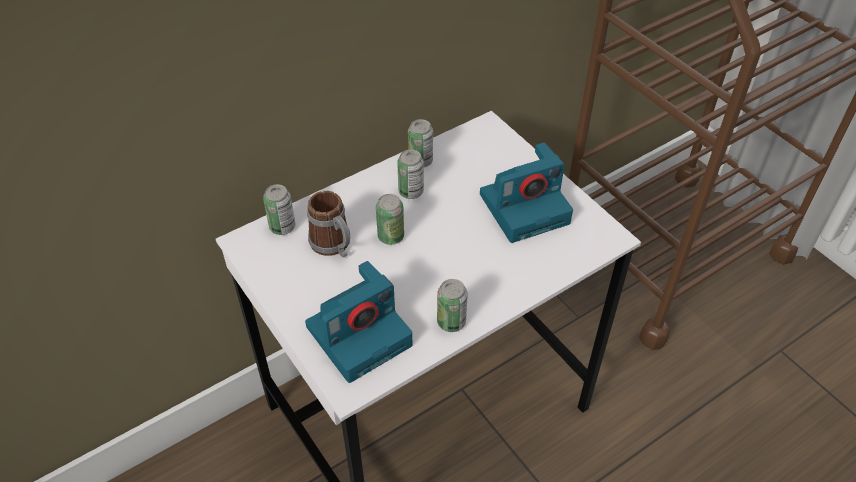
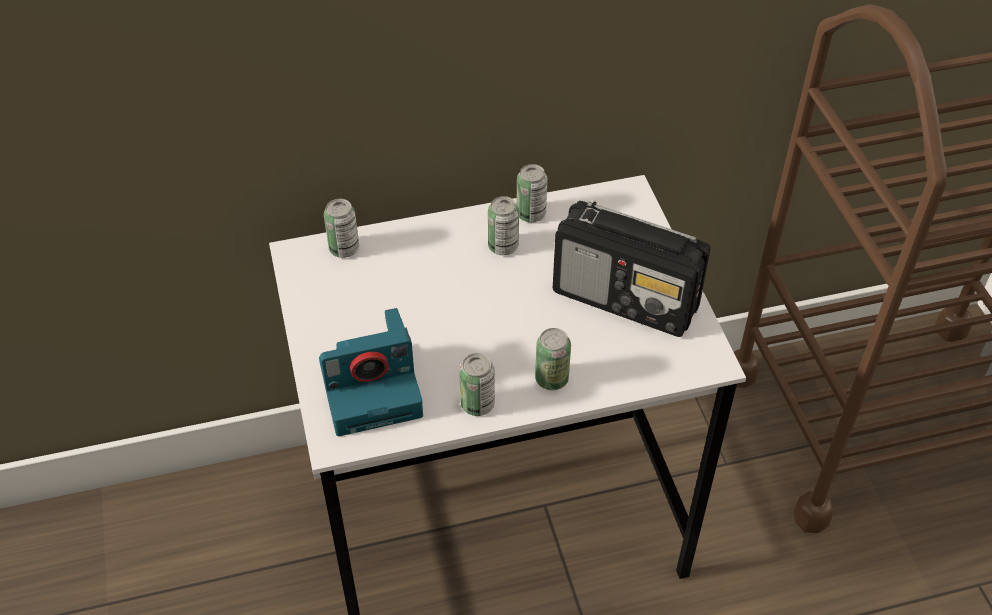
camera: 20 degrees right, 0 degrees up
mug [307,191,350,257] -> none
can [376,194,404,245] -> can moved to [535,328,571,390]
camera [480,142,573,243] -> radio [553,201,711,337]

